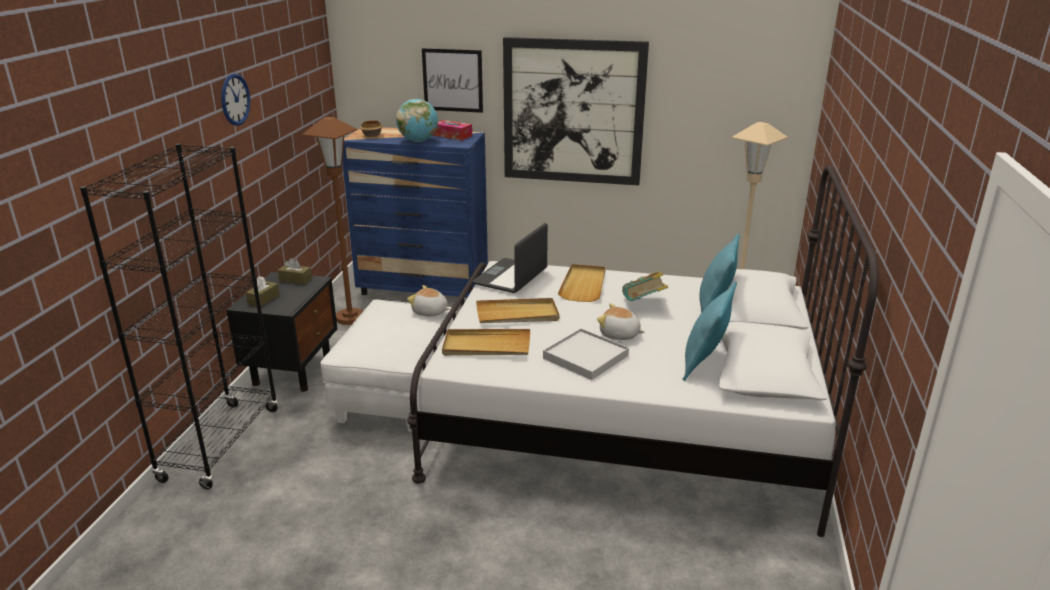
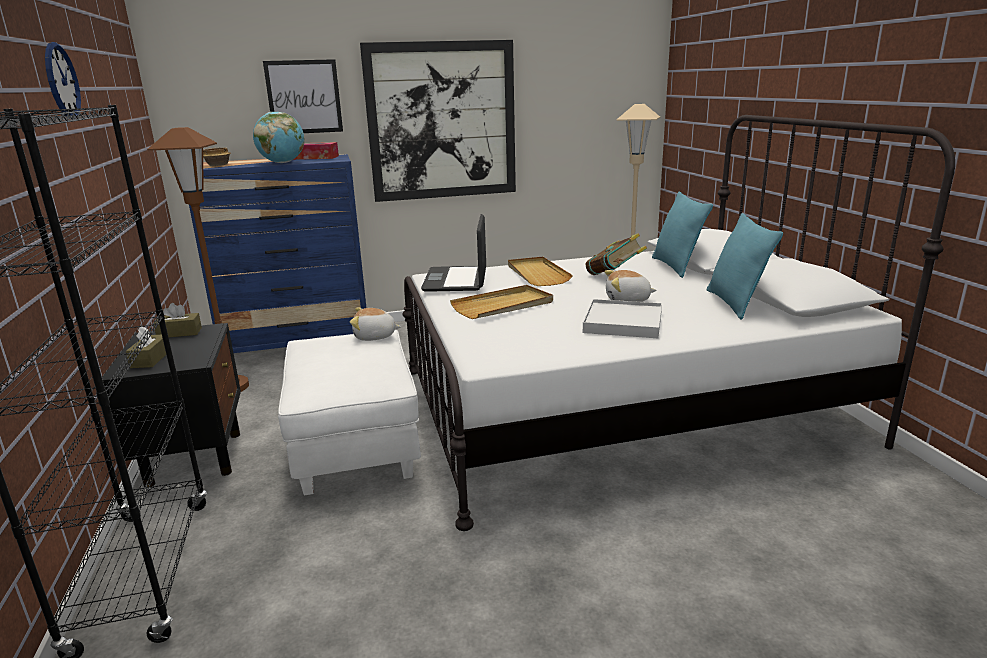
camera: 25 degrees left, 5 degrees down
beige tray [442,329,530,356] -> none

